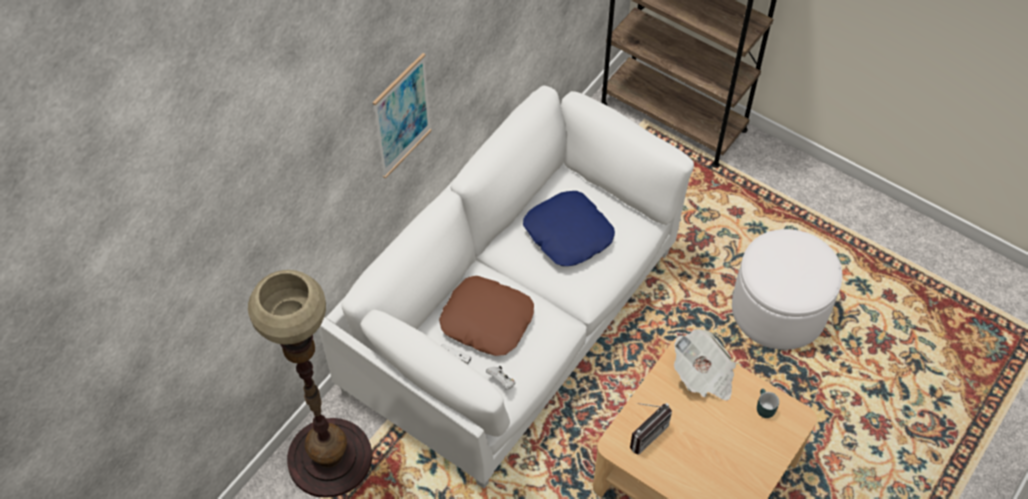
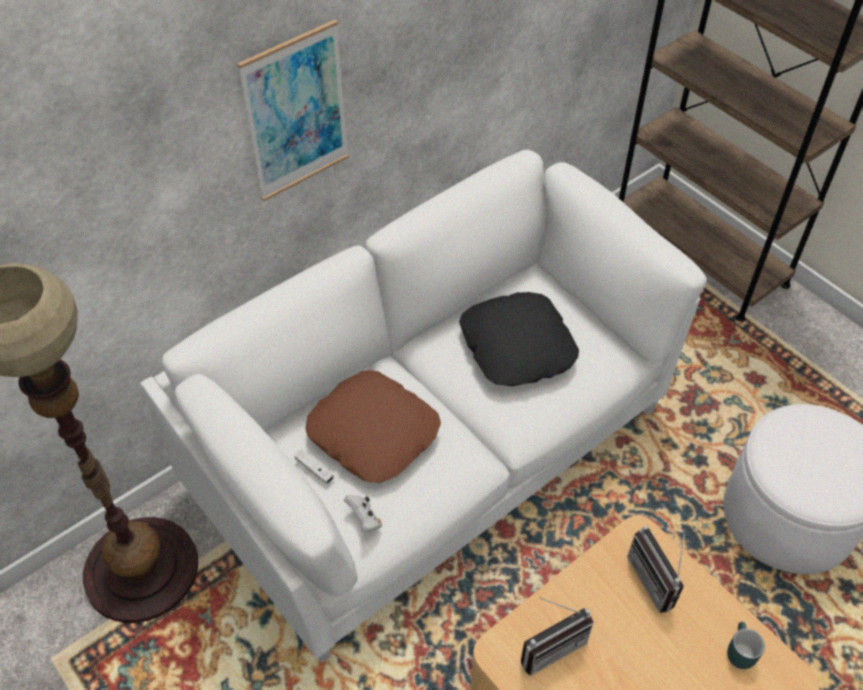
camera: 15 degrees right, 5 degrees down
blue pillow [523,191,615,266] -> black pillow [459,292,579,386]
newspaper [674,329,736,401] -> radio [627,525,686,613]

